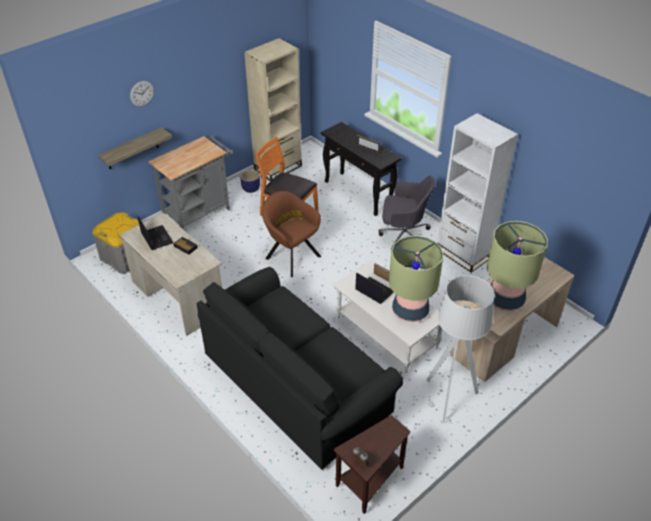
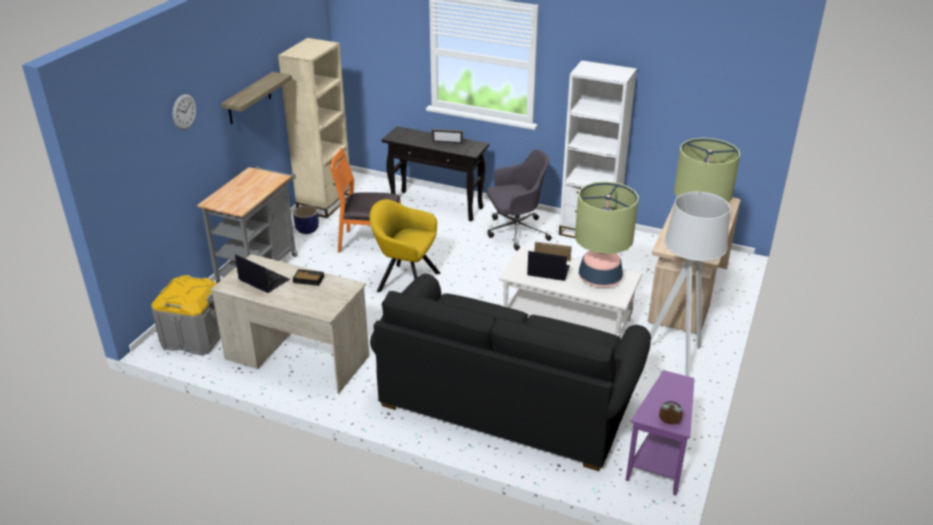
camera: 25 degrees left, 10 degrees down
shelf [98,127,172,169] -> shelf moved to [221,72,292,124]
brown armchair [262,191,321,277] -> yellow armchair [370,199,440,292]
brown side table [334,415,410,514] -> purple side table [626,370,694,496]

